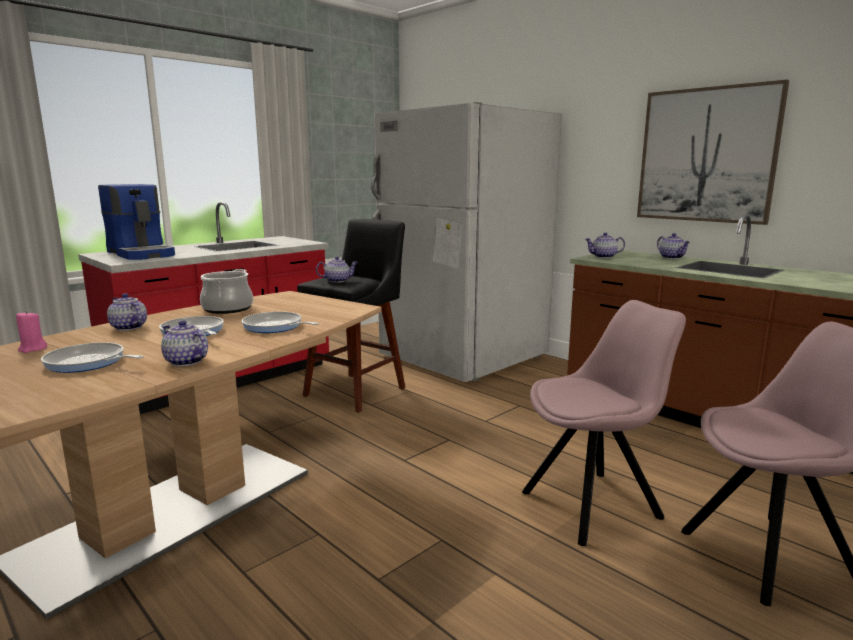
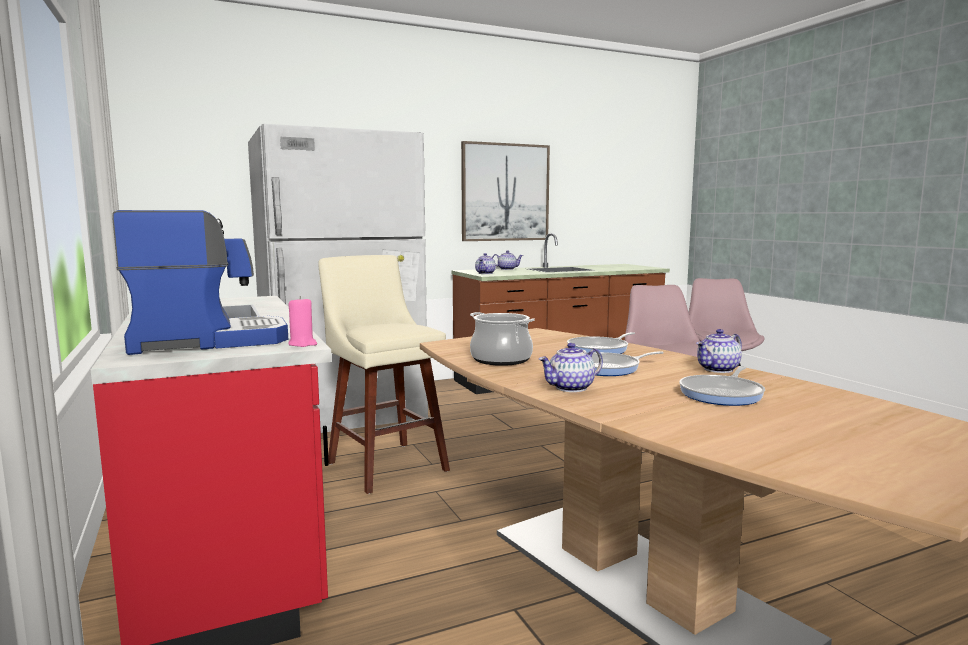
camera: 70 degrees left, 5 degrees down
pink candle [16,311,47,353] -> pink candle moved to [288,296,317,347]
black stool [297,219,406,413] -> beige stool [318,255,450,494]
teapot [316,256,358,283] -> none

